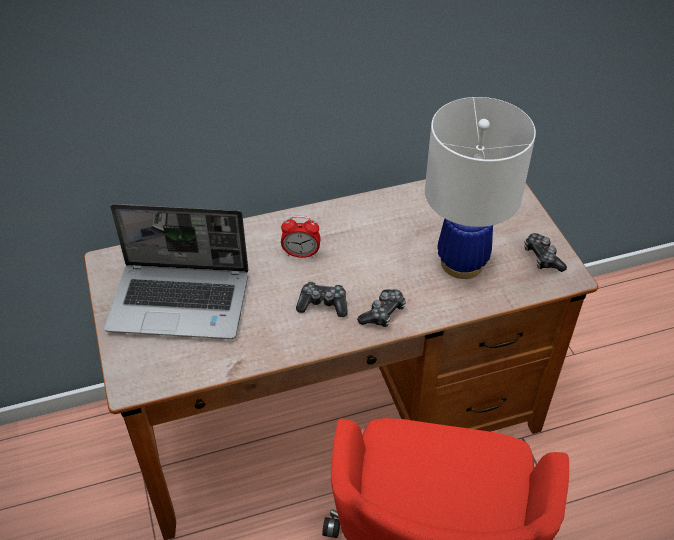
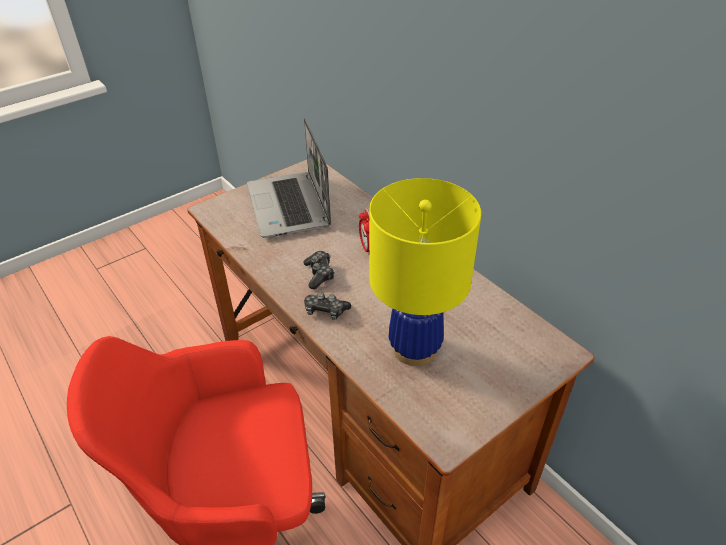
camera: 70 degrees right, 5 degrees down
white table lamp [425,97,536,279] -> yellow table lamp [369,178,481,366]
game controller [524,233,567,272] -> none

